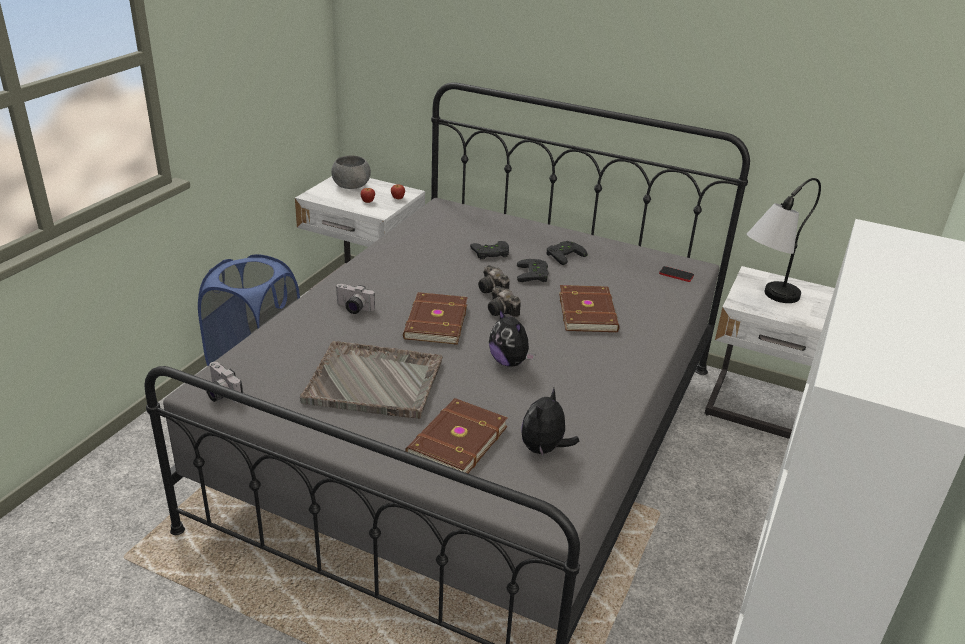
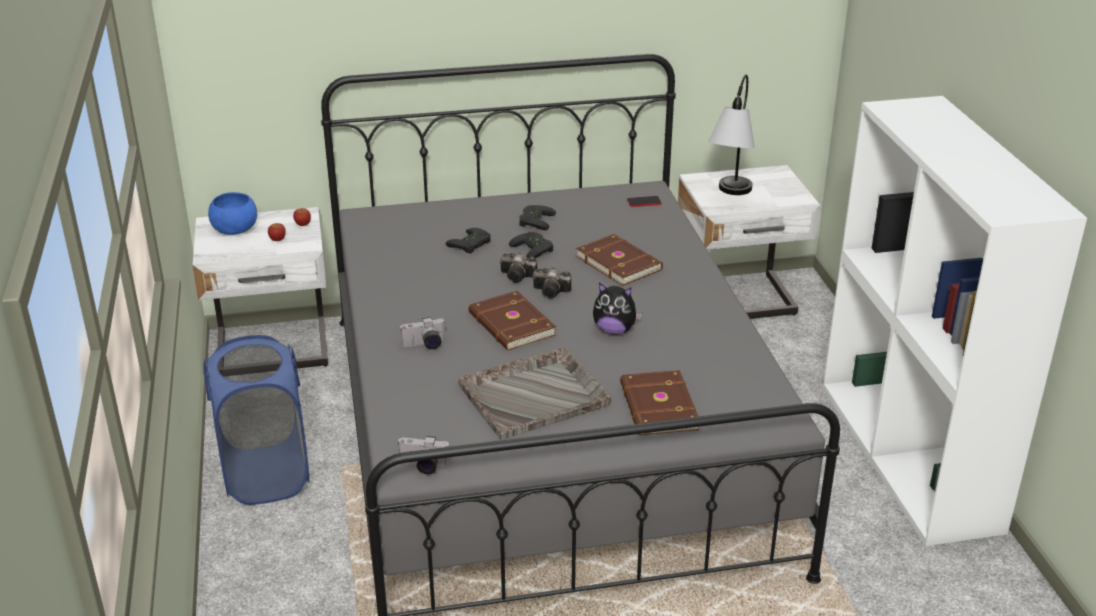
camera: 35 degrees left, 0 degrees up
grey bowl [331,156,371,189] -> blue bowl [208,192,257,235]
plush toy [521,388,580,458] -> none

